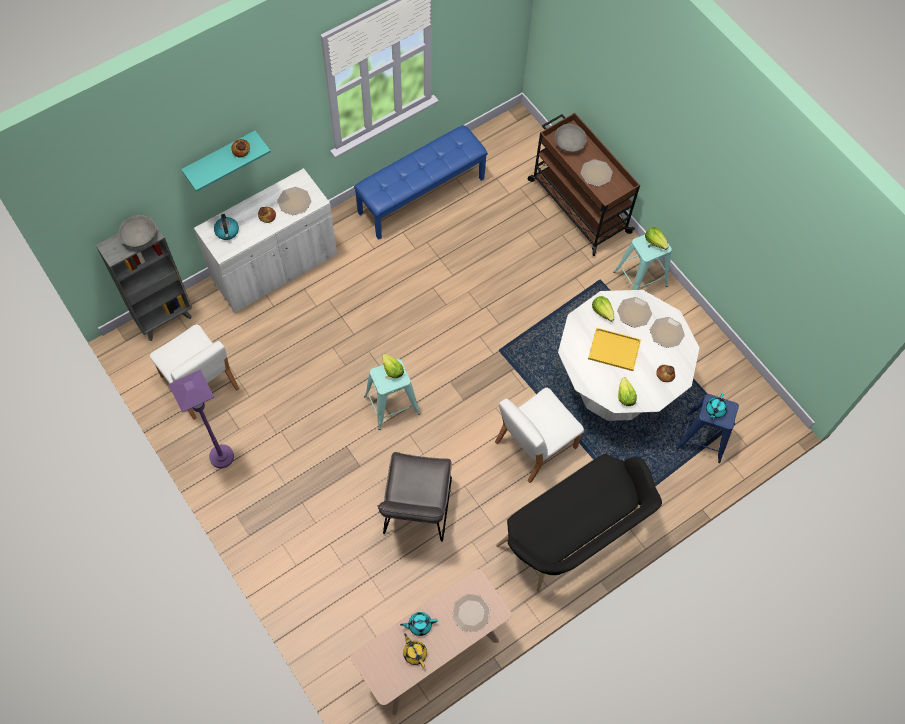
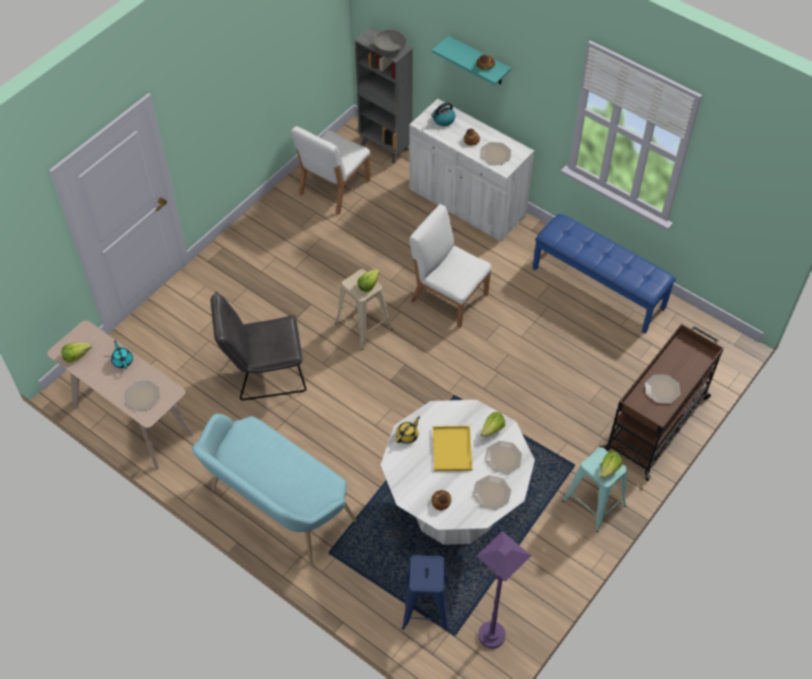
camera: 75 degrees right, 10 degrees down
purple floor lamp [169,369,234,468] -> purple floor lamp moved to [476,531,531,649]
turquoise stool [364,359,420,430] -> beige stool [335,269,392,350]
yellow teapot [403,633,427,668] -> yellow teapot moved to [396,416,420,444]
white chair [495,388,584,483] -> white chair moved to [409,204,492,328]
black bench [496,454,662,592] -> turquoise bench [192,414,356,564]
grey bowl [555,124,586,152] -> none
lettuce [618,378,637,406] -> lettuce moved to [61,342,92,362]
turquoise teapot [706,393,727,420] -> none

